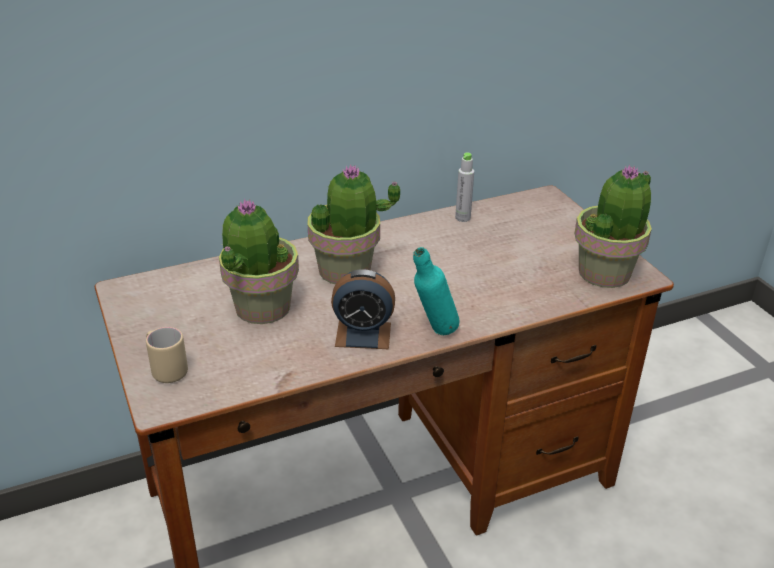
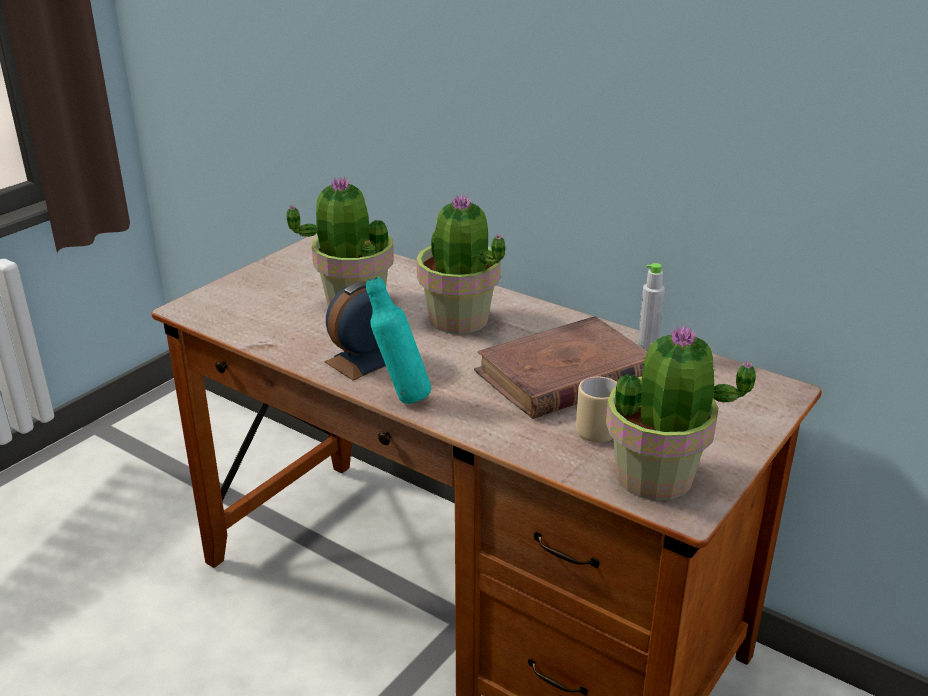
camera: 60 degrees right, 5 degrees down
beige mug [146,327,188,383] -> beige mug moved to [576,377,617,442]
alarm clock [331,269,395,349] -> alarm clock turned 75 degrees clockwise [324,281,386,380]
none -> brown book [474,316,647,419]

